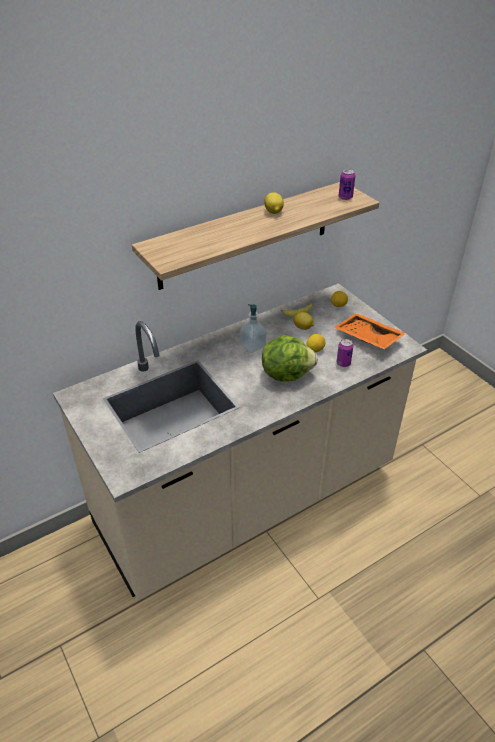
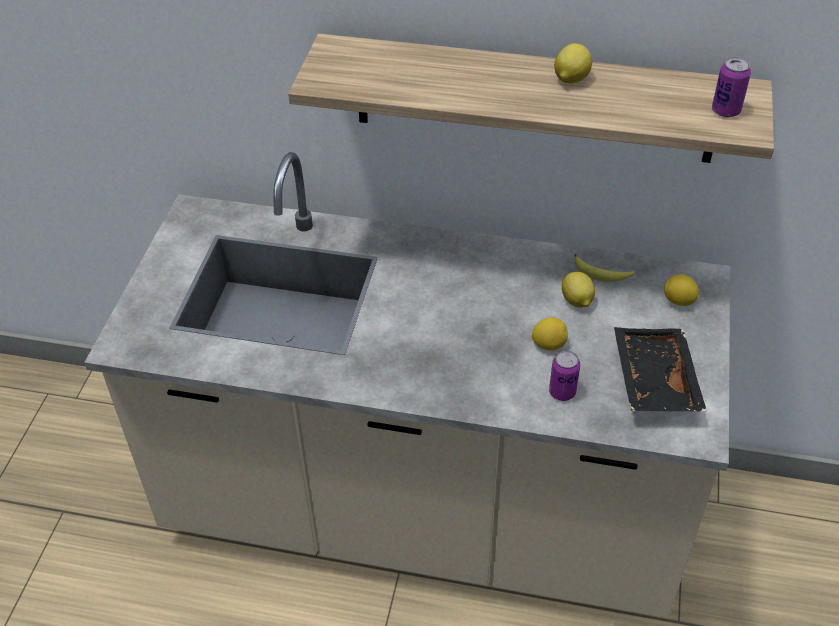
camera: 45 degrees right, 5 degrees up
soap dispenser [240,304,266,353] -> none
lettuce [262,335,318,382] -> none
orange tray [334,313,407,349] -> black tray [614,327,707,412]

